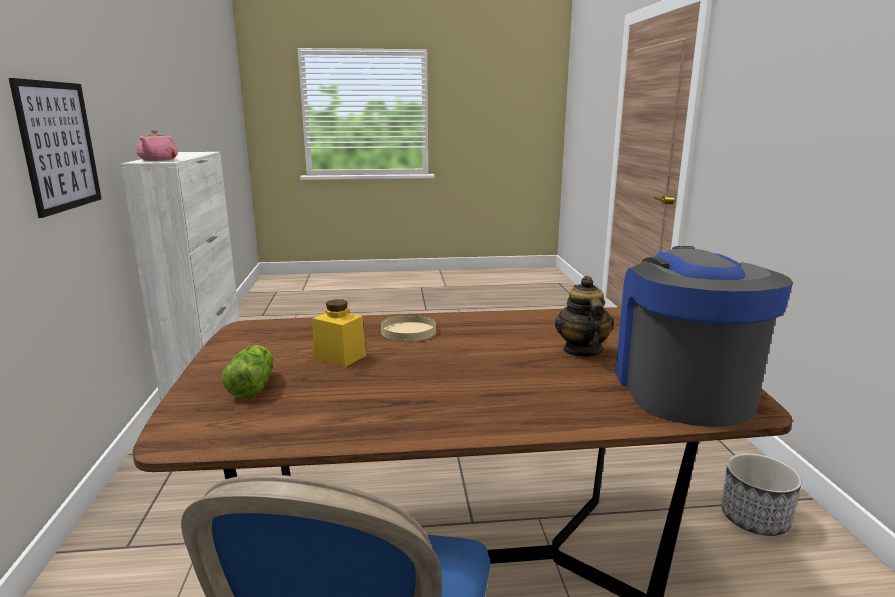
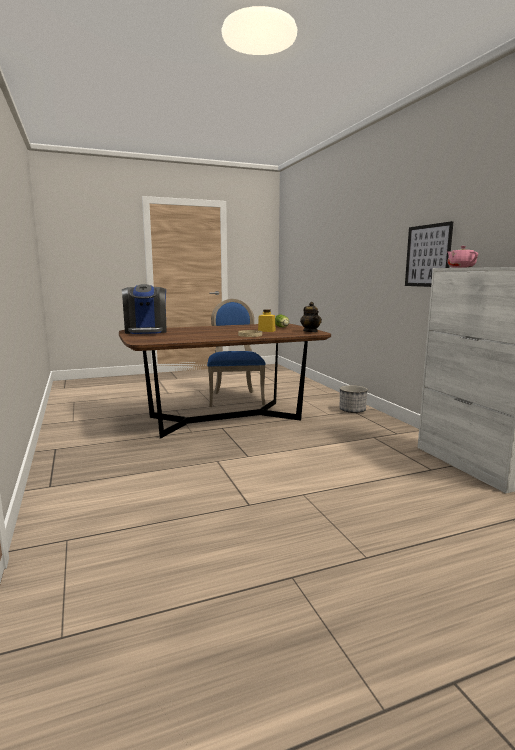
camera: 165 degrees right, 5 degrees down
teapot [555,276,614,358] -> teapot moved to [300,302,322,332]
planter [721,453,802,536] -> planter moved to [340,385,368,413]

